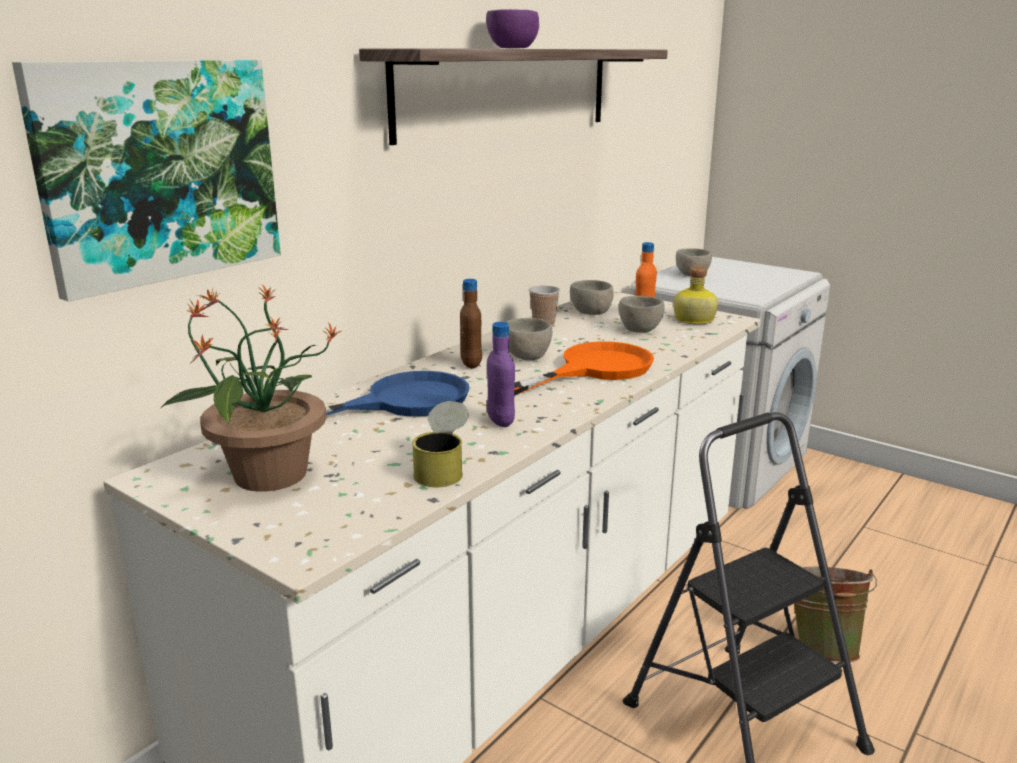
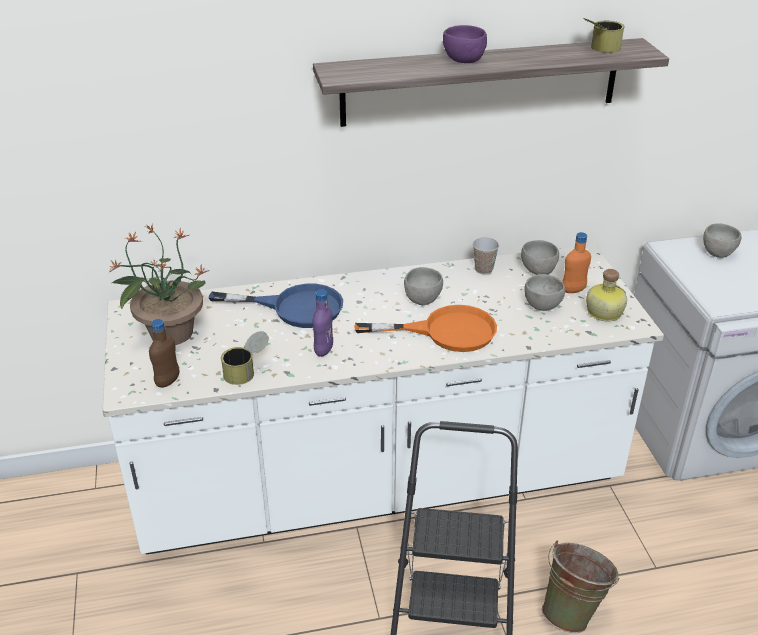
camera: 40 degrees right, 15 degrees up
picture [12,60,281,302] -> none
brown bottle [460,279,482,368] -> brown bottle moved to [149,319,180,388]
none -> can [583,18,624,53]

